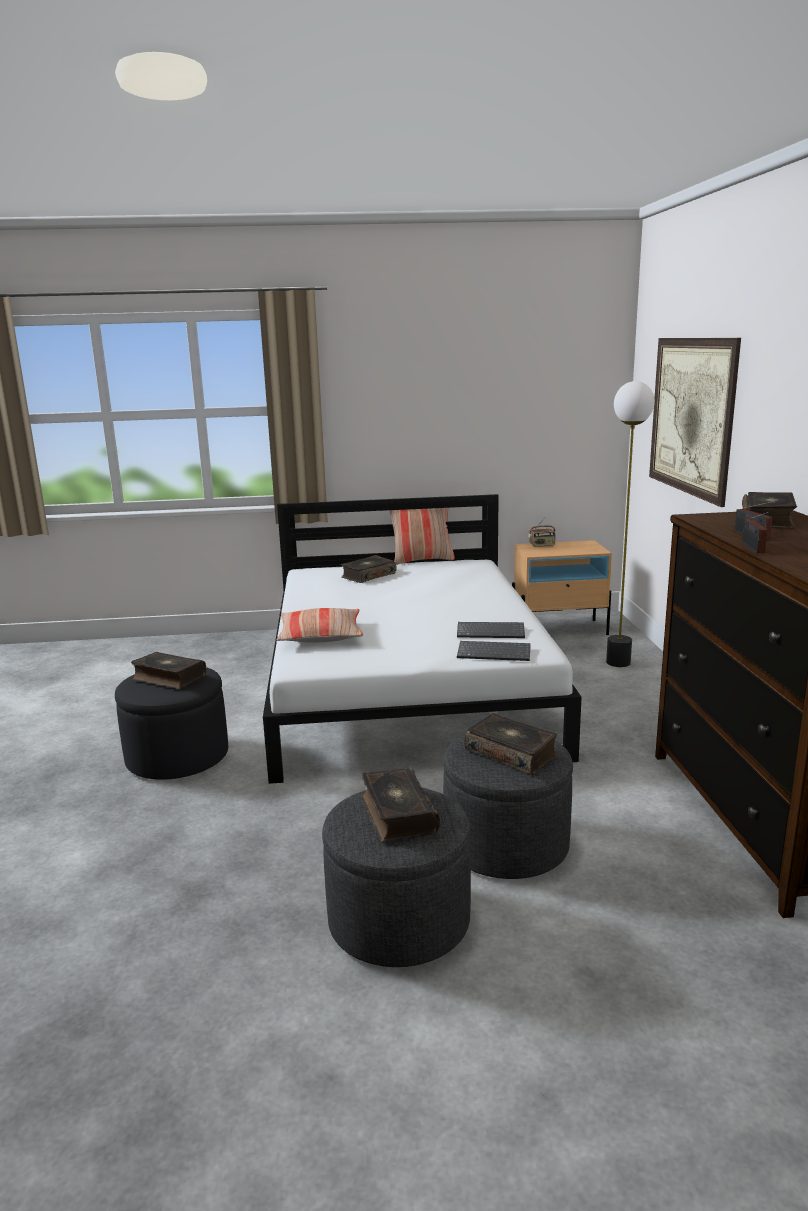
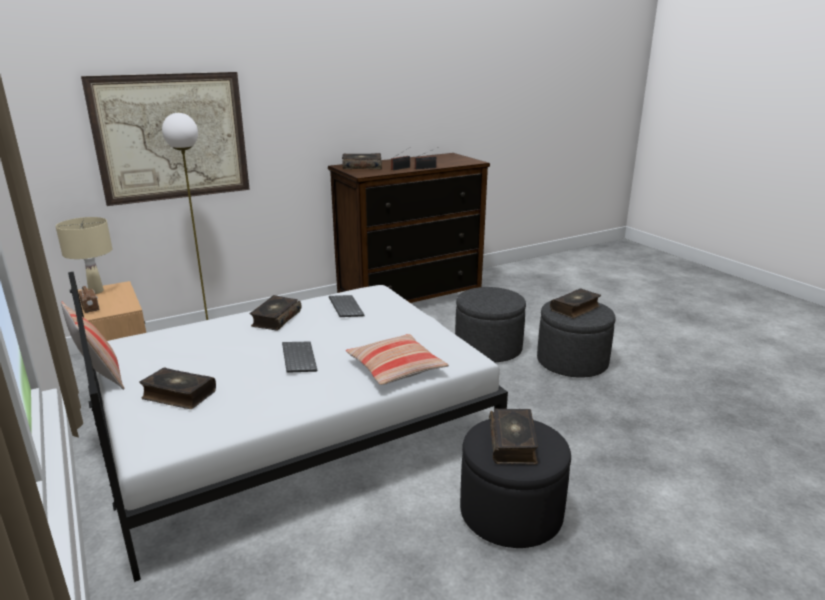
camera: 115 degrees left, 5 degrees up
keyboard [457,641,531,661] -> keyboard moved to [282,341,317,373]
book [464,713,557,775] -> book moved to [249,295,301,331]
none -> beige table lamp [56,217,112,294]

